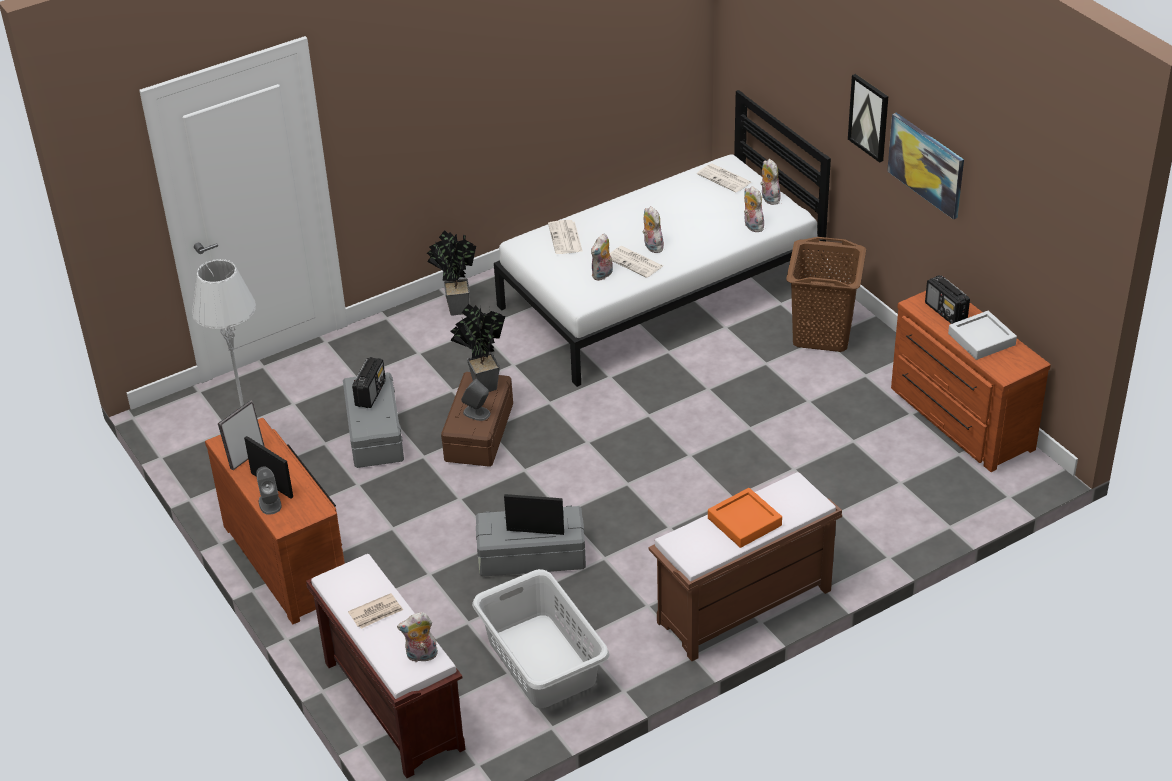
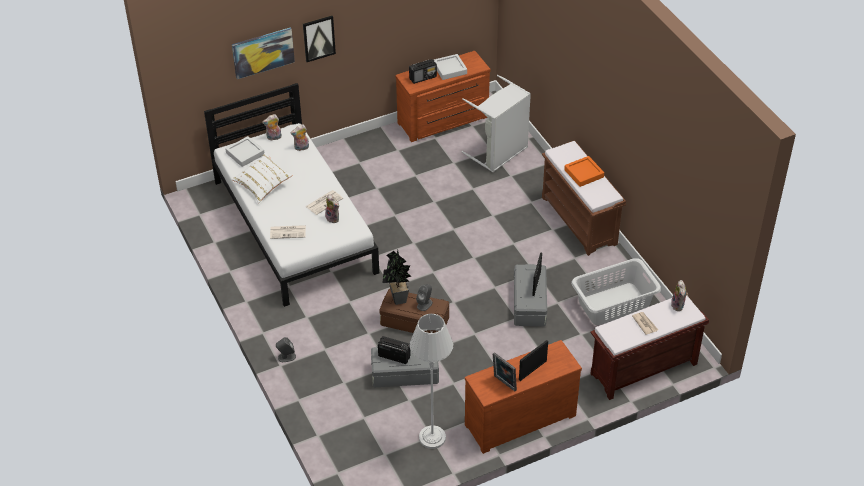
camera: 85 degrees left, 5 degrees up
grey speaker [256,466,282,515] -> grey speaker moved to [276,337,296,362]
potted plant [427,230,476,316] -> none
plush toy [642,206,664,253] -> none
newspaper [697,163,751,192] -> grey tray [225,136,265,167]
brown laundry basket [786,237,866,352] -> none
picture [887,113,964,220] -> picture moved to [232,27,295,79]
none -> white pillow [231,152,292,203]
none -> grey laundry basket [462,75,531,172]

